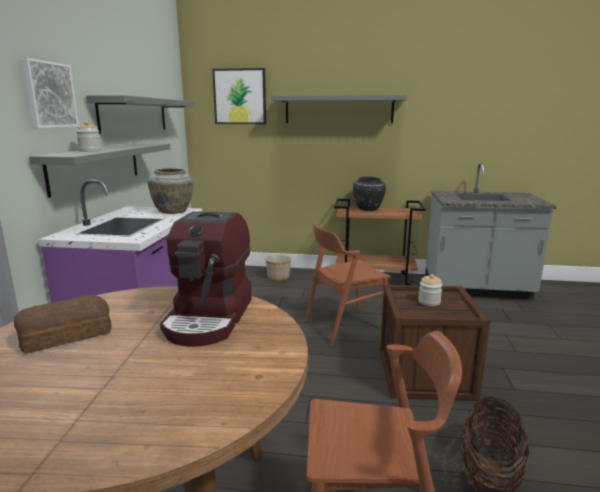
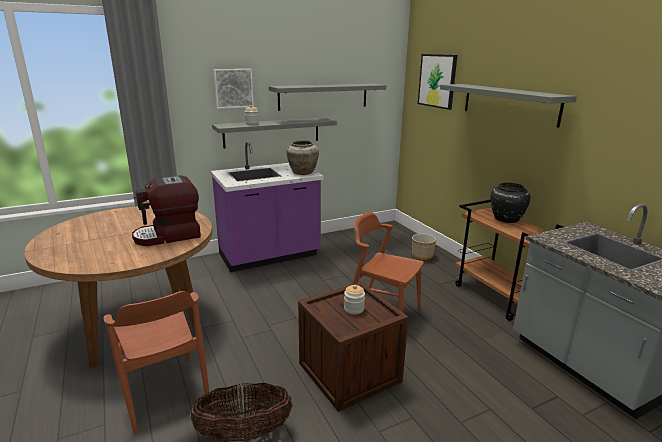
camera: 55 degrees right, 5 degrees up
bread [14,295,112,354] -> none

